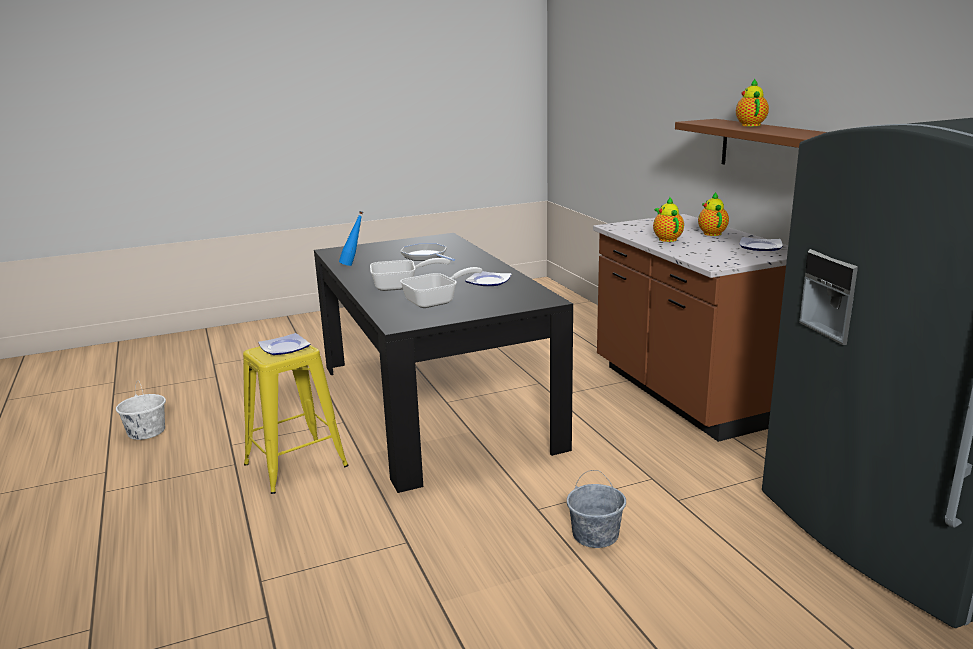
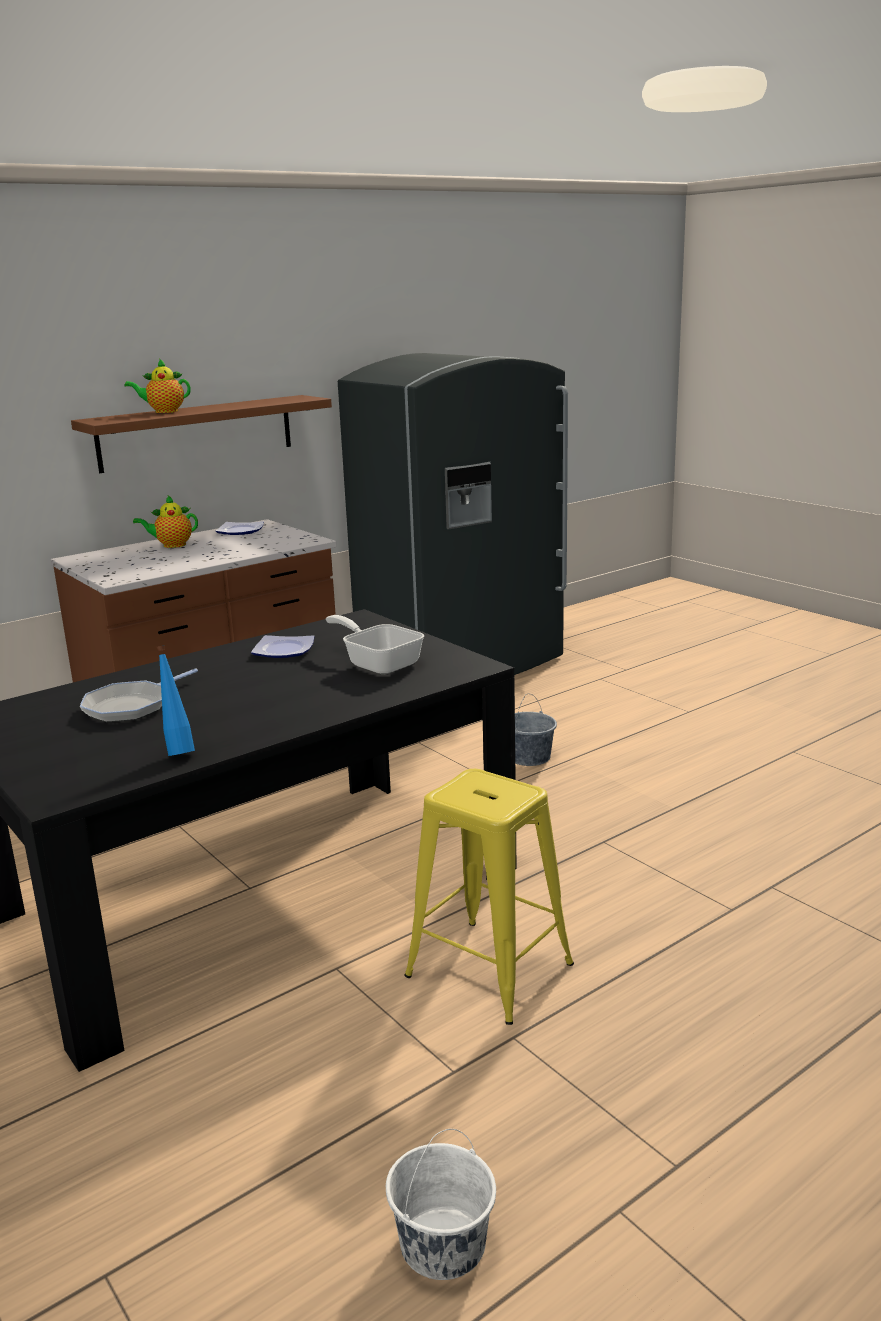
camera: 105 degrees left, 0 degrees up
plate [258,333,311,355] -> none
frying pan [370,258,450,291] -> none
teapot [653,197,684,242] -> none

